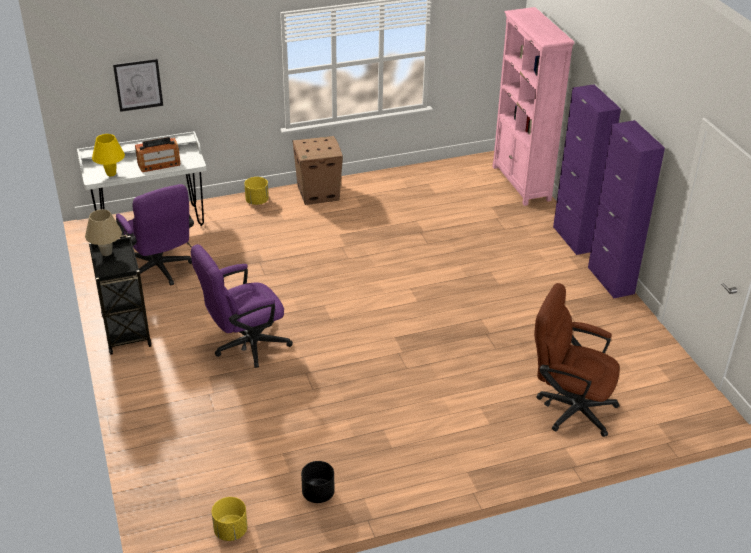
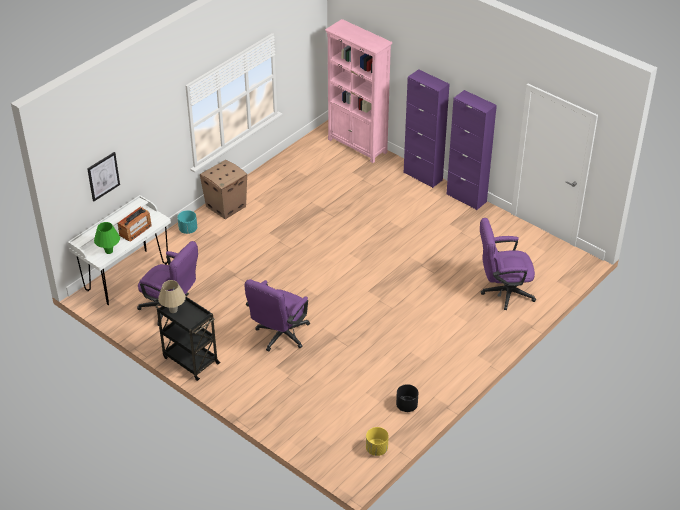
camera: 30 degrees left, 5 degrees up
yellow table lamp [92,134,125,176] -> green table lamp [94,222,120,254]
yellow planter [244,177,269,205] -> turquoise planter [177,210,197,234]
brown office chair [534,283,620,437] -> purple office chair [480,218,536,310]

